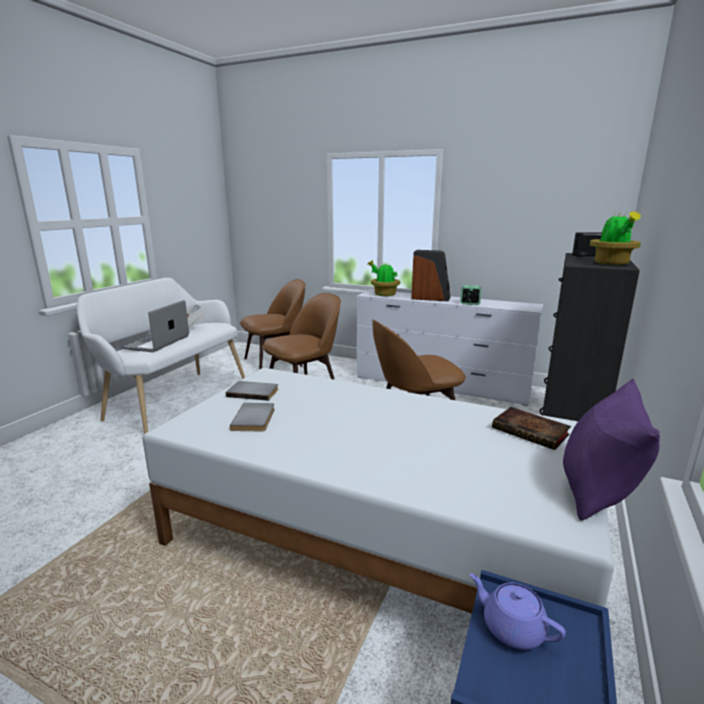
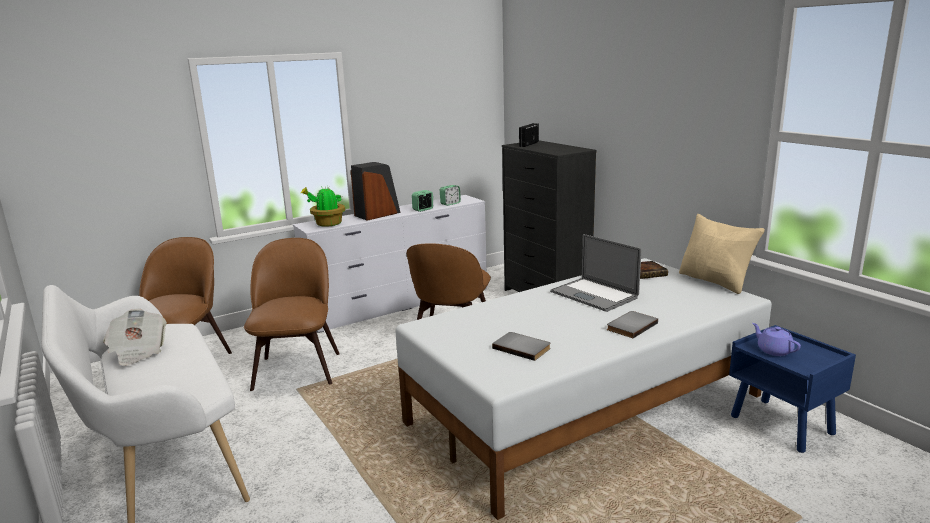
camera: 55 degrees left, 0 degrees up
laptop [121,300,189,352] -> laptop moved to [550,234,641,312]
grey book [226,381,278,401] -> grey book moved to [607,311,658,338]
purple teapot [469,573,566,650] -> purple teapot turned 75 degrees clockwise [752,323,801,356]
purple pillow [563,379,660,520] -> beige pillow [679,214,765,294]
potted plant [590,211,641,265] -> none
none -> alarm clock [440,185,461,206]

